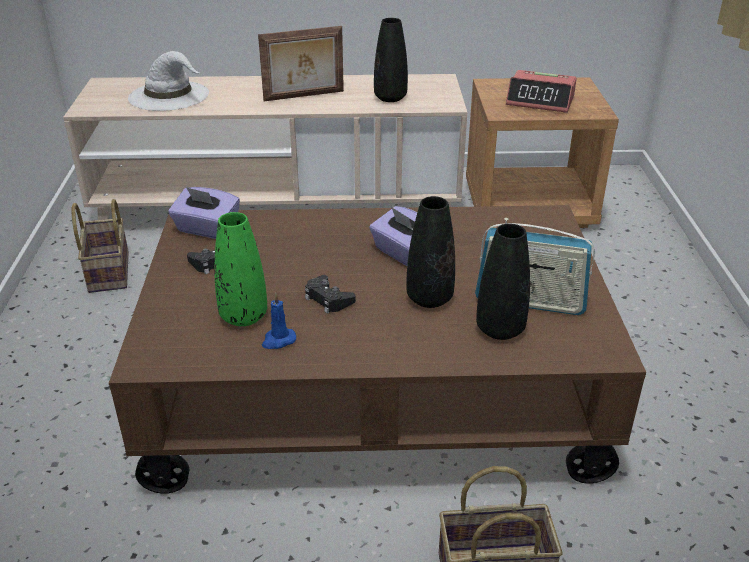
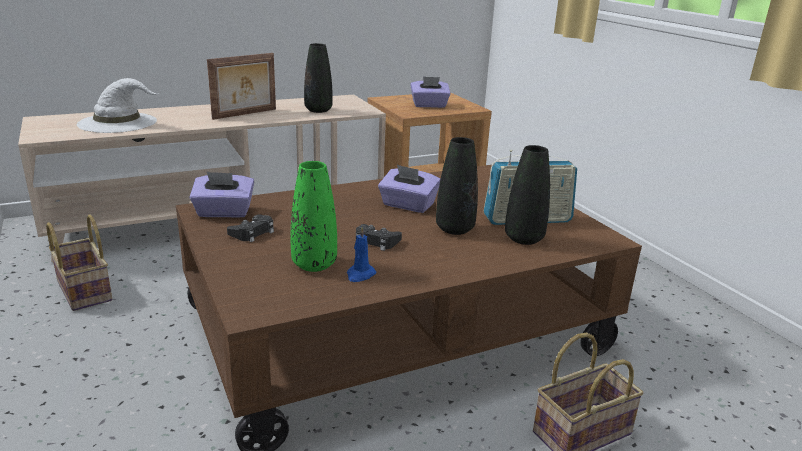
camera: 25 degrees left, 10 degrees down
alarm clock [506,70,577,113] -> purple tissue box [411,76,450,108]

